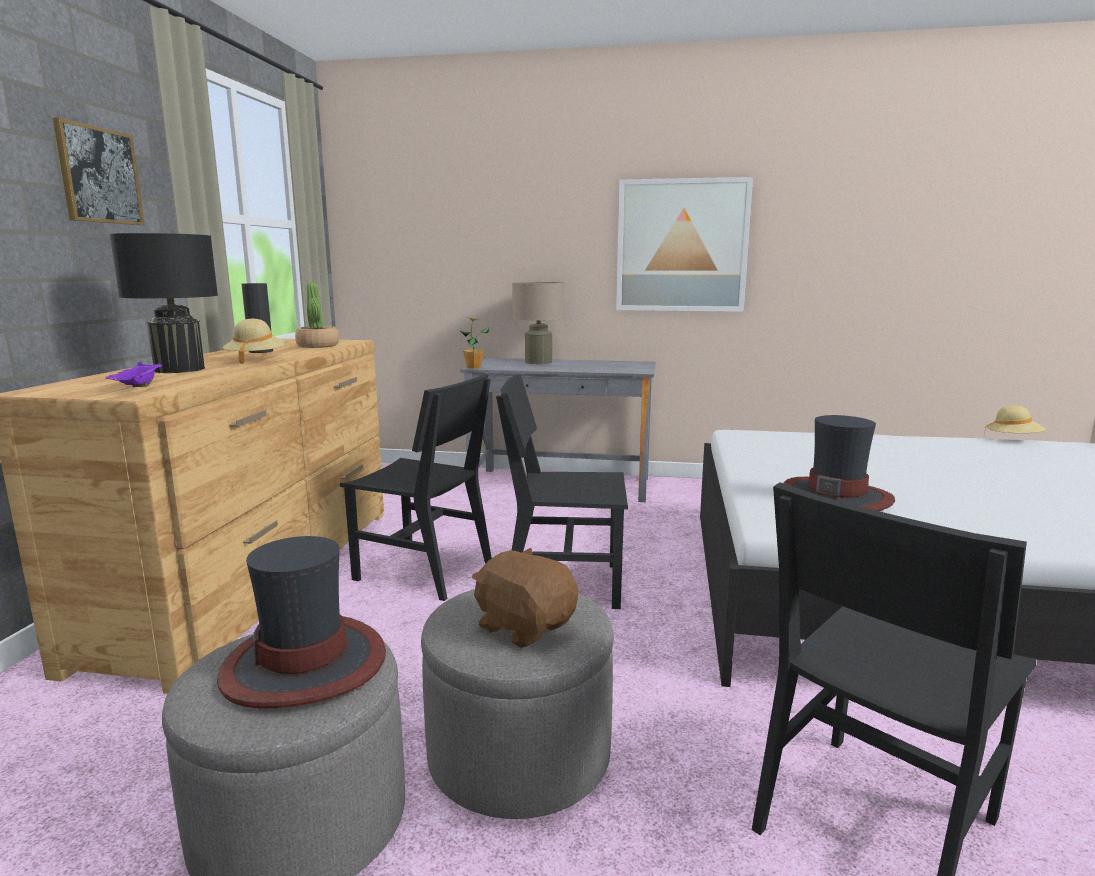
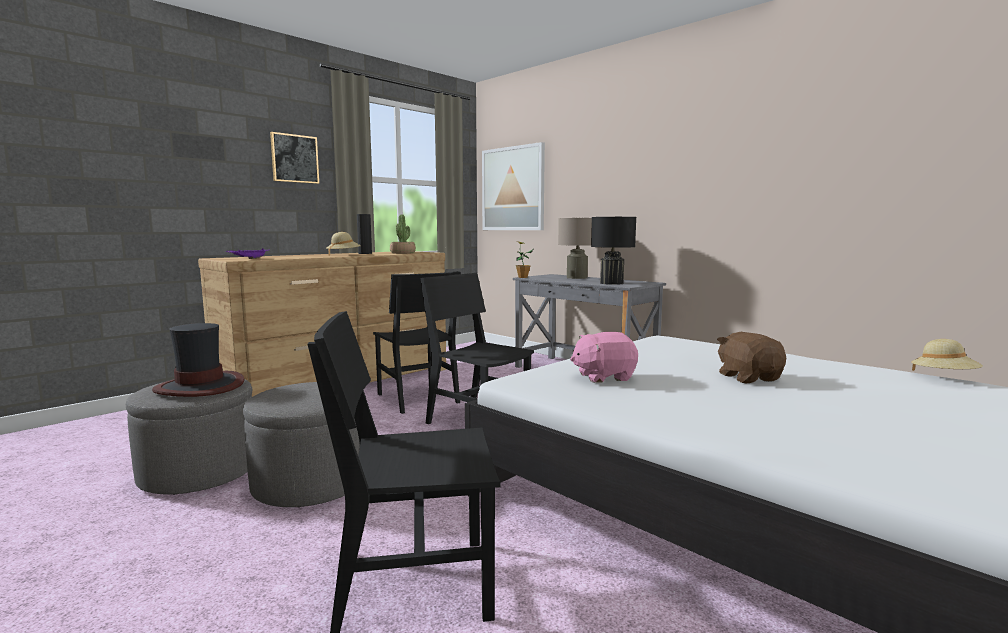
camera: 35 degrees right, 5 degrees down
black table lamp [109,233,218,373] -> black table lamp moved to [591,217,636,285]
brown plush toy [472,548,578,648] -> brown plush toy moved to [717,332,786,383]
picture [616,177,753,312] -> picture moved to [482,142,545,230]
hat [784,415,895,511] -> pink plush toy [570,332,638,383]

